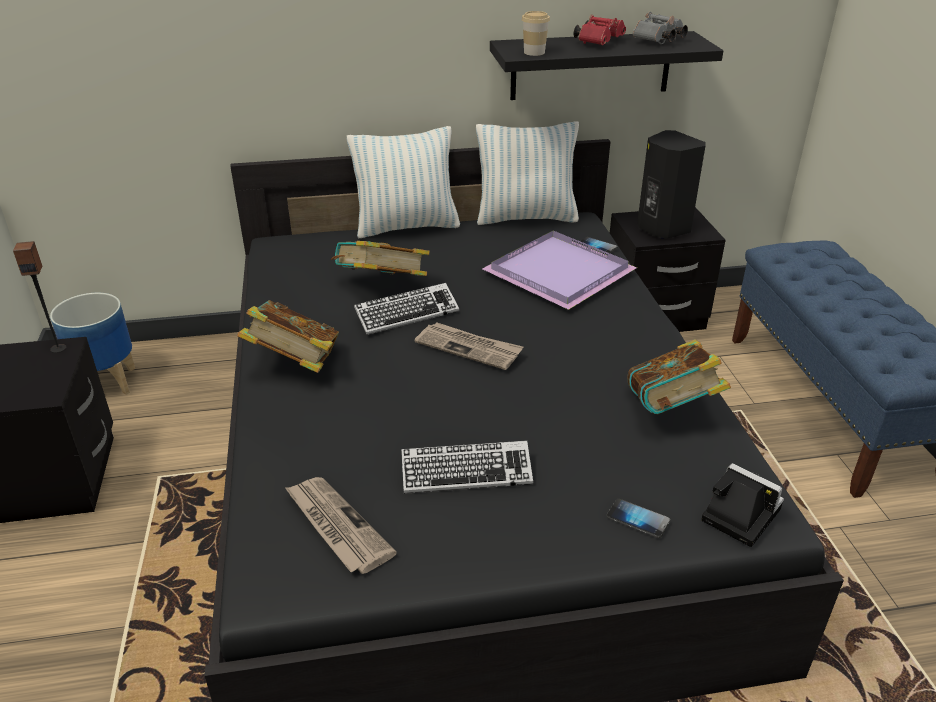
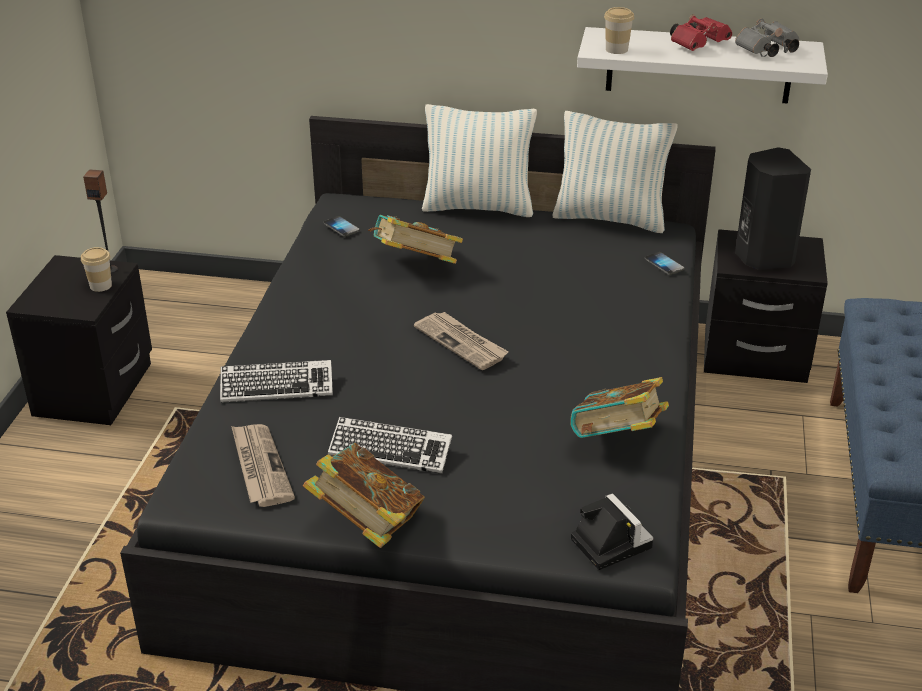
camera: 20 degrees right, 0 degrees up
planter [50,292,135,395] -> none
book [237,300,339,373] -> book moved to [303,443,425,548]
keyboard [354,283,459,335] -> keyboard moved to [220,360,333,403]
purple tray [482,231,637,310] -> none
black shelf [490,31,723,100] -> white shelf [577,27,828,104]
phone [607,499,670,538] -> phone moved to [324,216,360,237]
none -> cup [81,247,112,292]

